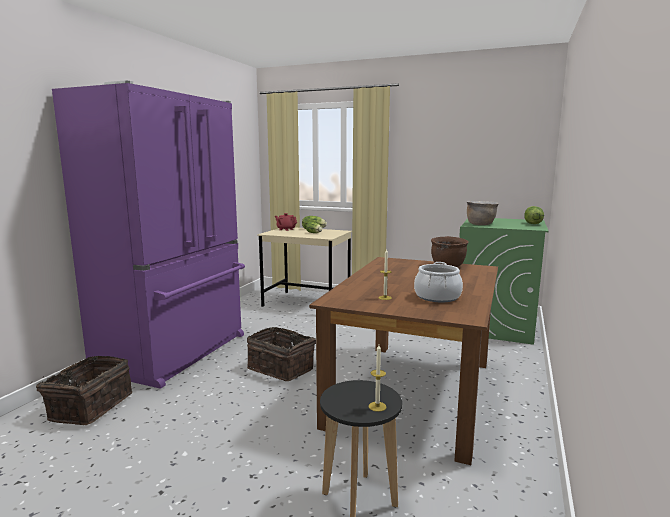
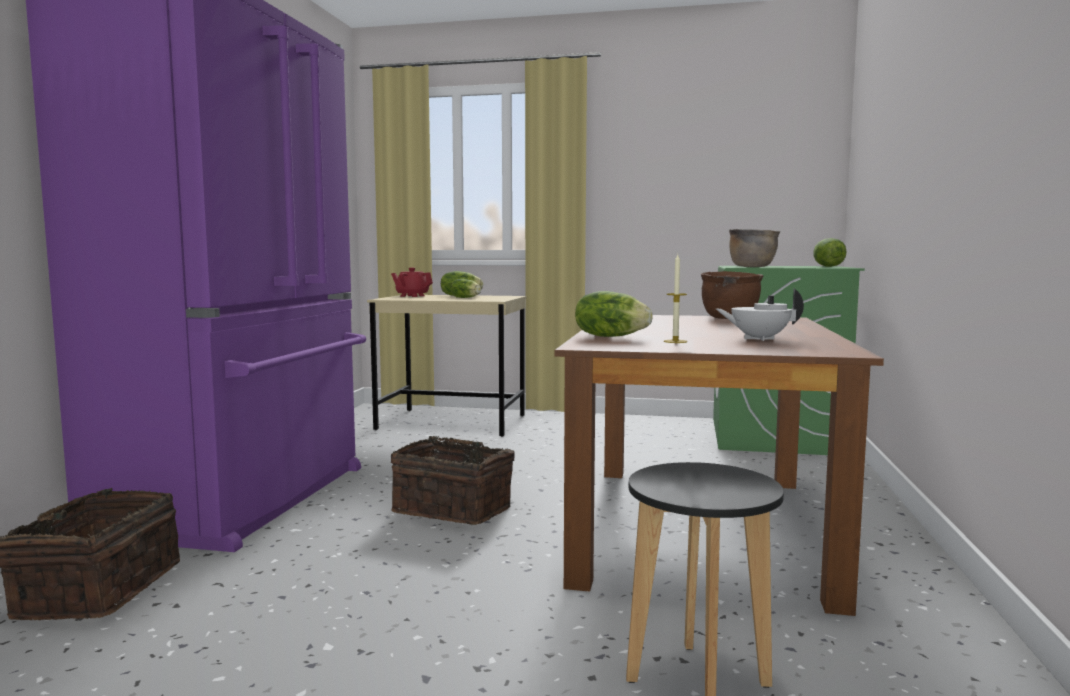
camera: 10 degrees left, 5 degrees down
candle [368,345,386,412] -> none
cooking pot [414,262,463,302] -> white teapot [716,289,804,341]
none -> lettuce [575,291,652,337]

